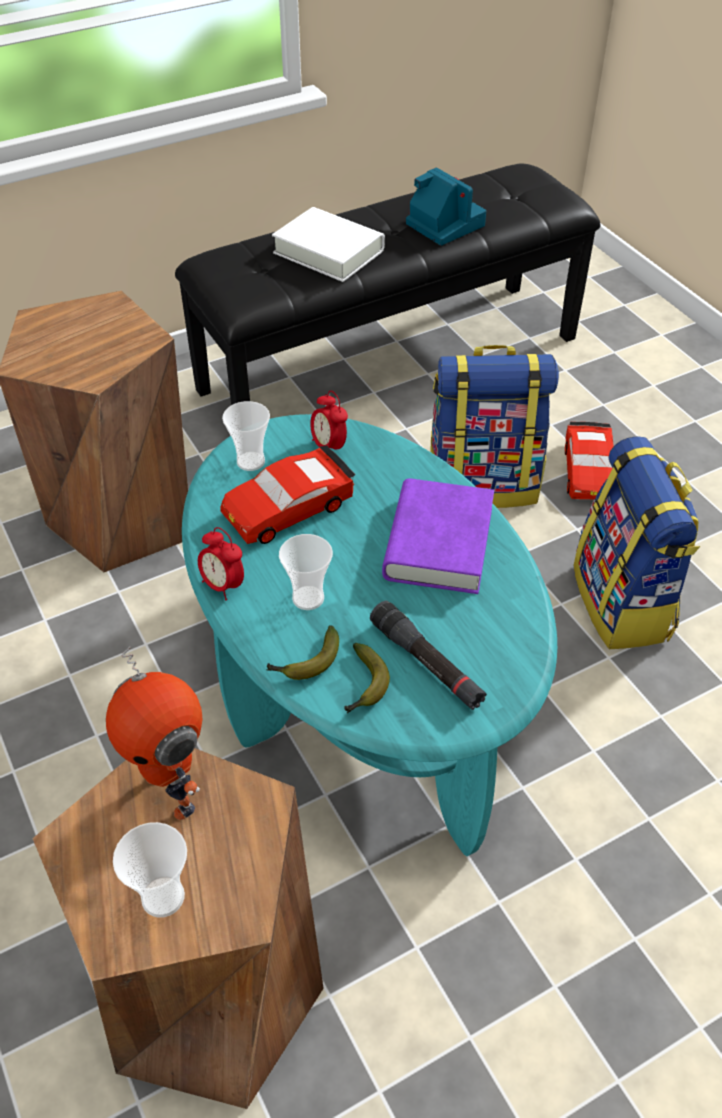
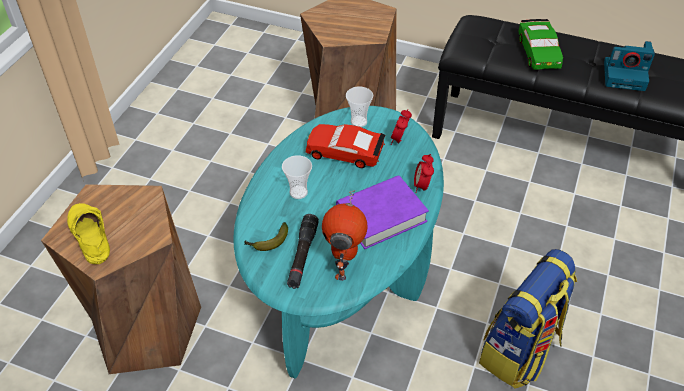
camera: 50 degrees right, 0 degrees up
toy robot [106,646,202,820] -> toy robot moved to [322,190,368,281]
cup [113,822,187,918] -> yellow shoe [67,203,110,264]
alarm clock [198,527,244,600] -> alarm clock moved to [414,154,434,193]
banana [267,625,339,680] -> none
white book [272,207,385,282] -> green toy car [519,19,563,70]
camera [406,168,487,245] -> camera turned 90 degrees clockwise [604,41,655,91]
backpack [430,345,559,508] -> none
red toy car [565,422,614,500] -> none

